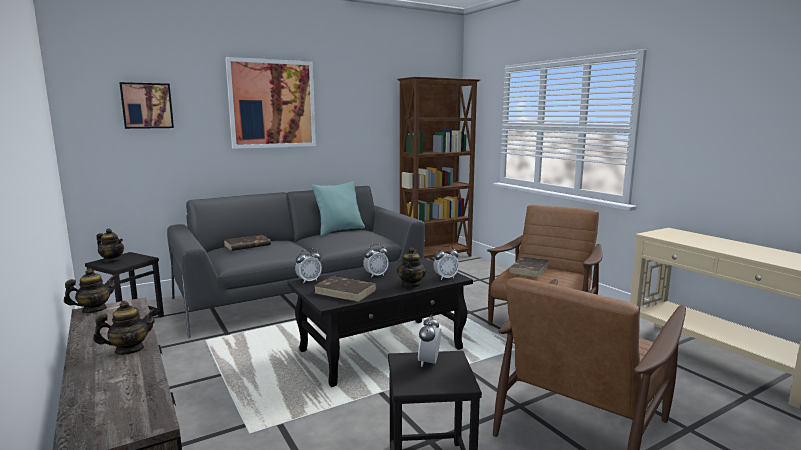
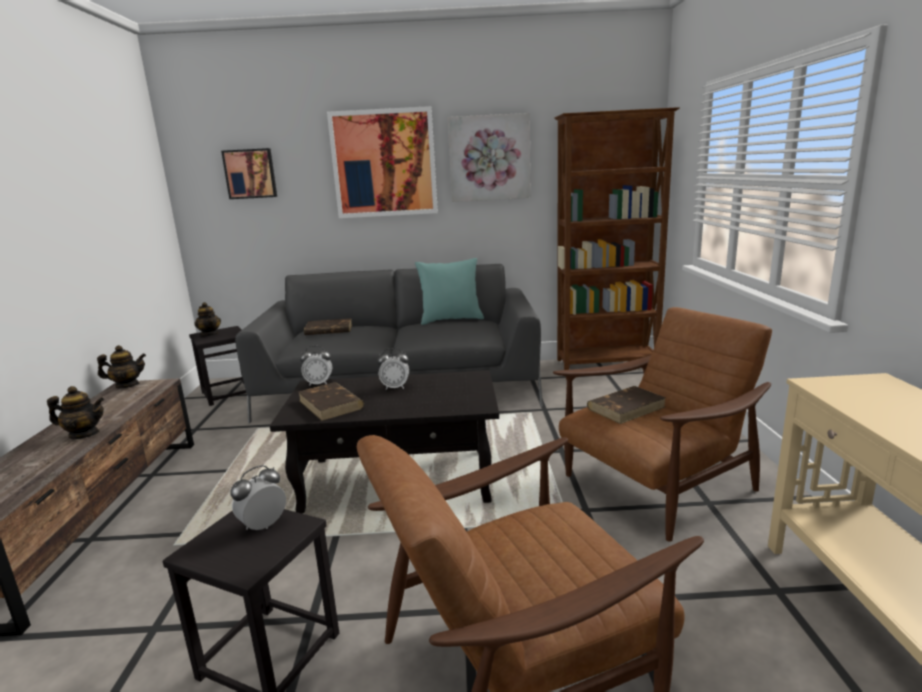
camera: 30 degrees right, 5 degrees up
teapot [397,247,426,288] -> none
alarm clock [433,246,459,280] -> none
none -> picture [448,113,531,202]

